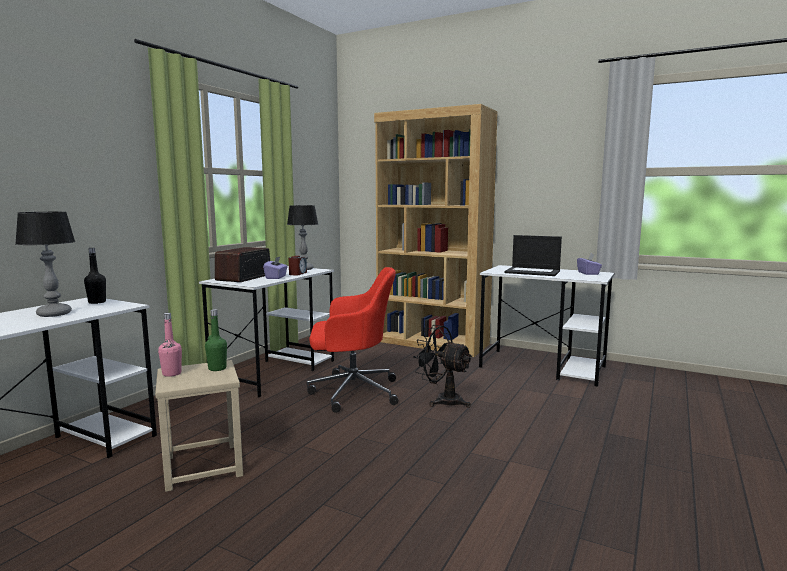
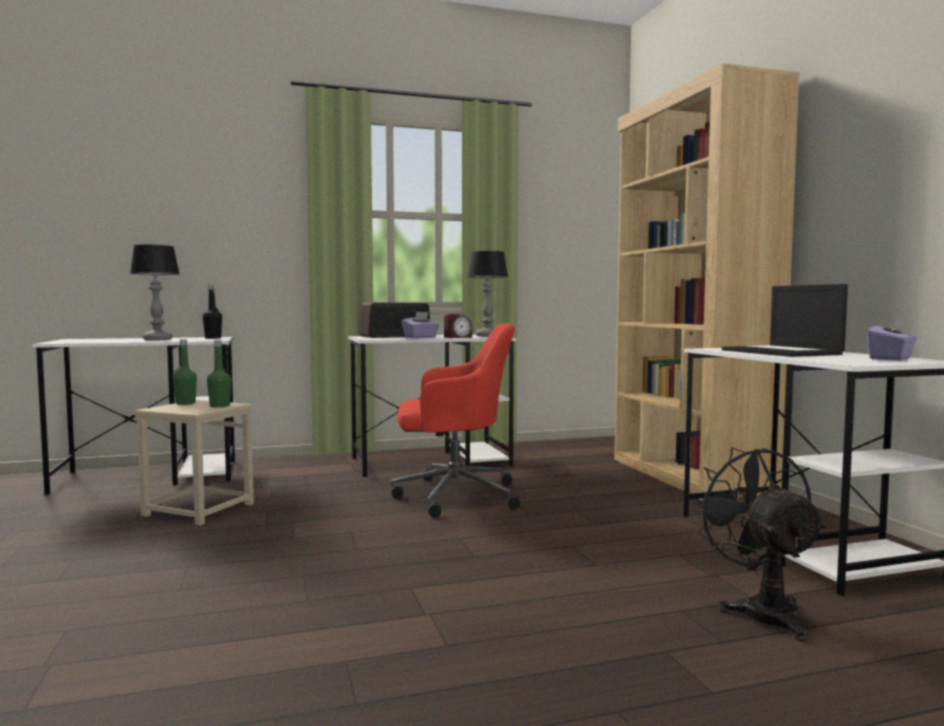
camera: 45 degrees right, 5 degrees down
pink bottle [158,313,182,377] -> green bottle [173,339,197,405]
red office chair [307,267,398,413] -> red office chair turned 45 degrees counterclockwise [391,324,520,518]
black fan [413,325,472,408] -> black fan moved to [691,447,826,641]

